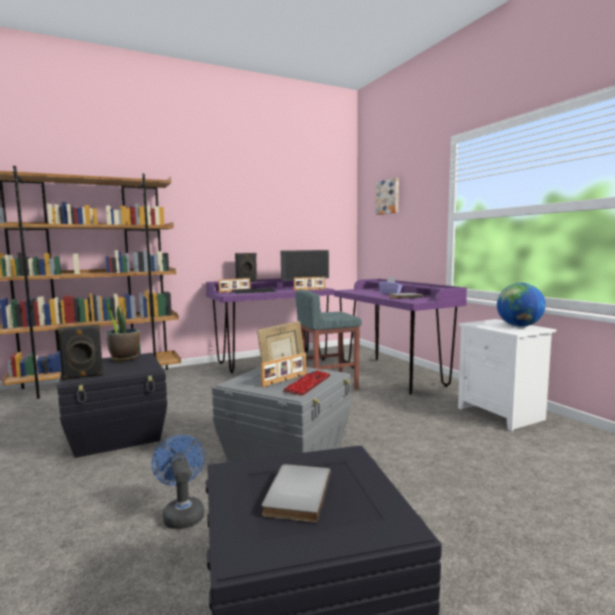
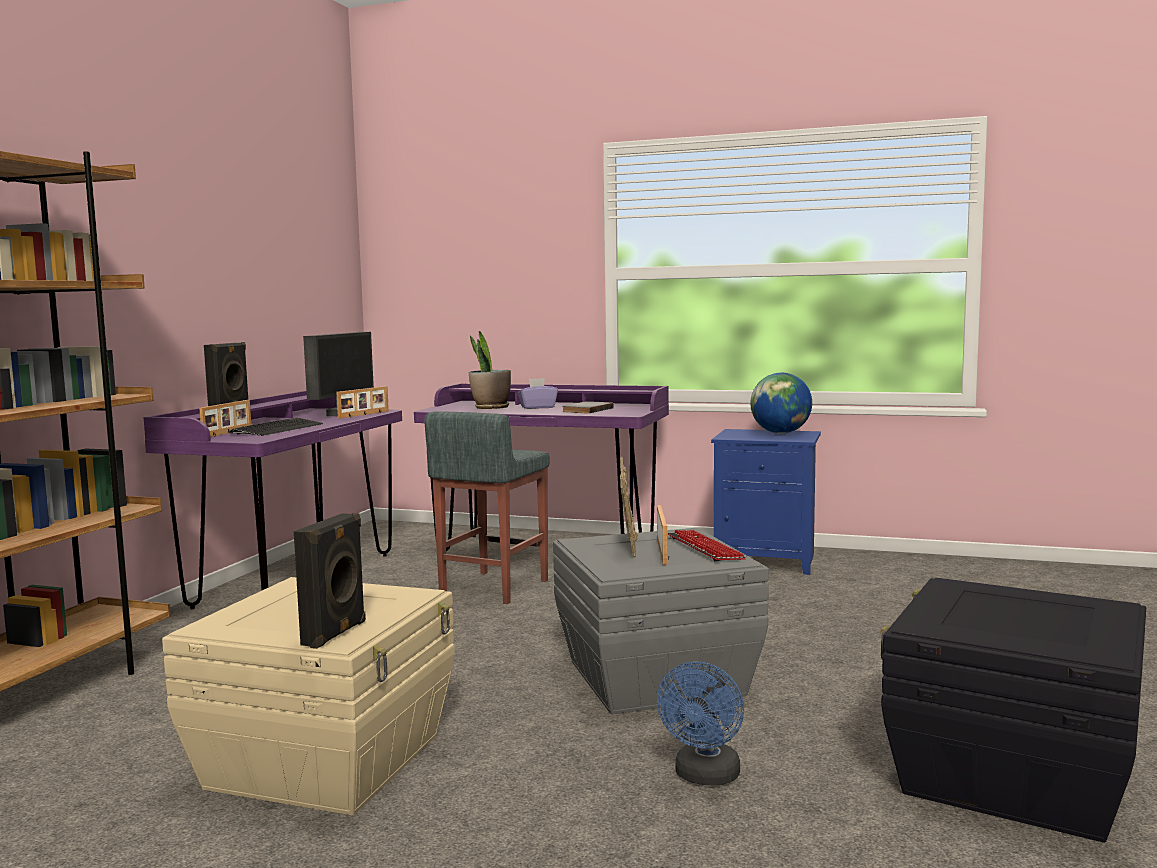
camera: 45 degrees left, 0 degrees up
black storage box [57,353,167,458] -> beige storage box [162,577,455,815]
potted plant [105,302,140,361] -> potted plant moved to [469,331,511,409]
blue fan [151,435,205,529] -> blue fan turned 90 degrees counterclockwise [657,662,744,786]
grey book [262,464,331,523] -> none
picture [375,178,399,215] -> none
white nightstand [458,319,556,431] -> blue nightstand [711,429,821,575]

